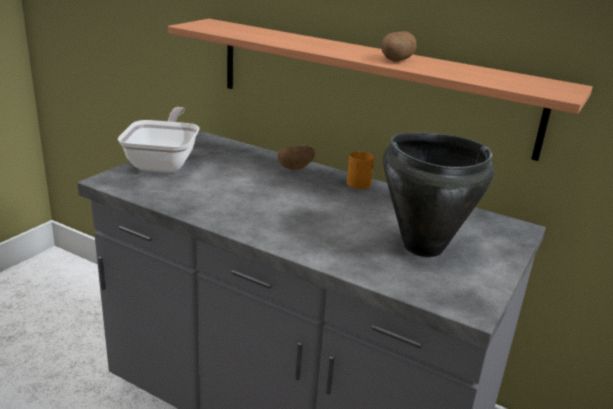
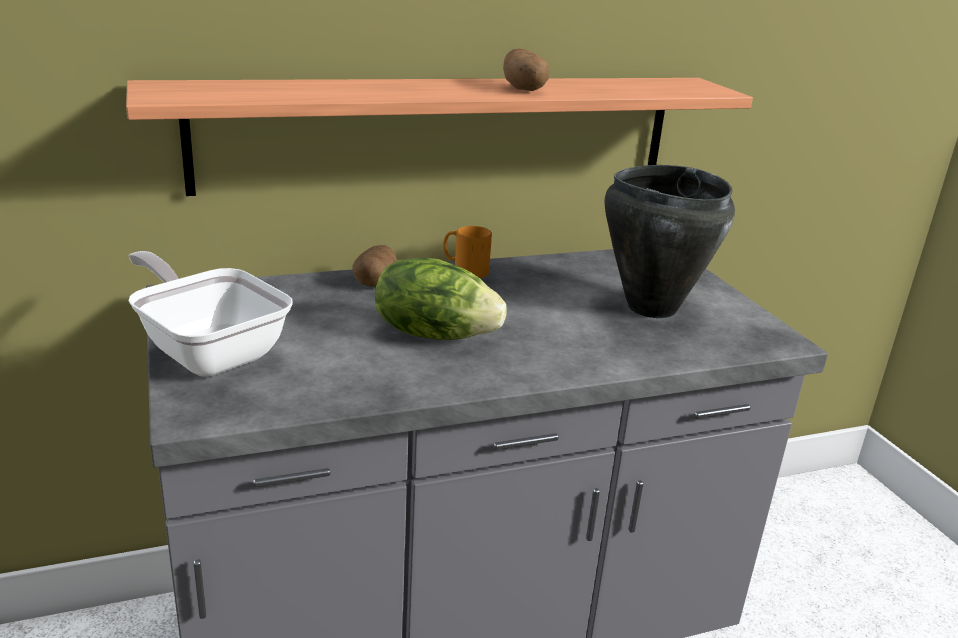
camera: 50 degrees left, 0 degrees up
none -> lettuce [375,258,507,340]

